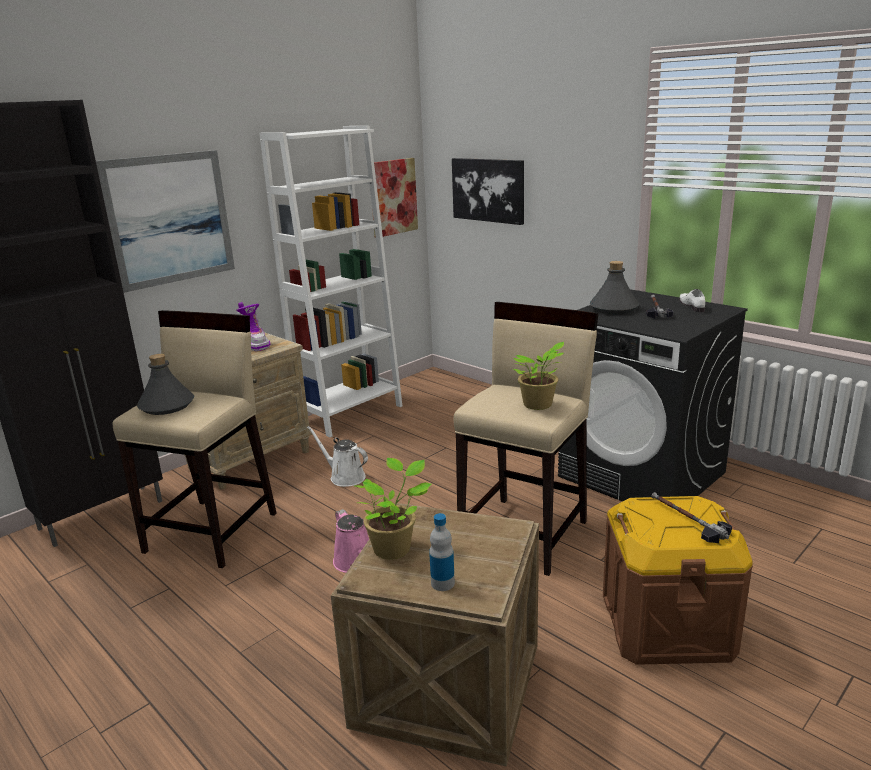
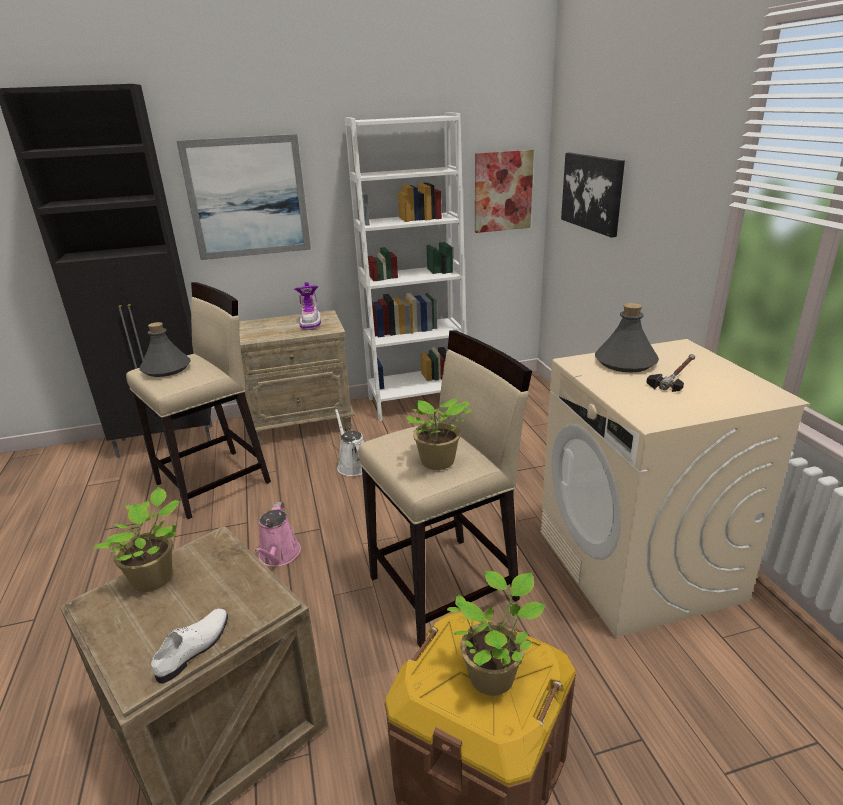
camera: 30 degrees right, 5 degrees up
bottle [429,513,455,591] -> none
black washing machine [558,289,748,502] -> beige washing machine [541,339,810,637]
hammer [652,492,732,543] -> potted plant [447,571,546,696]
white shoe [679,289,705,312] -> white shoe moved to [151,609,228,684]

